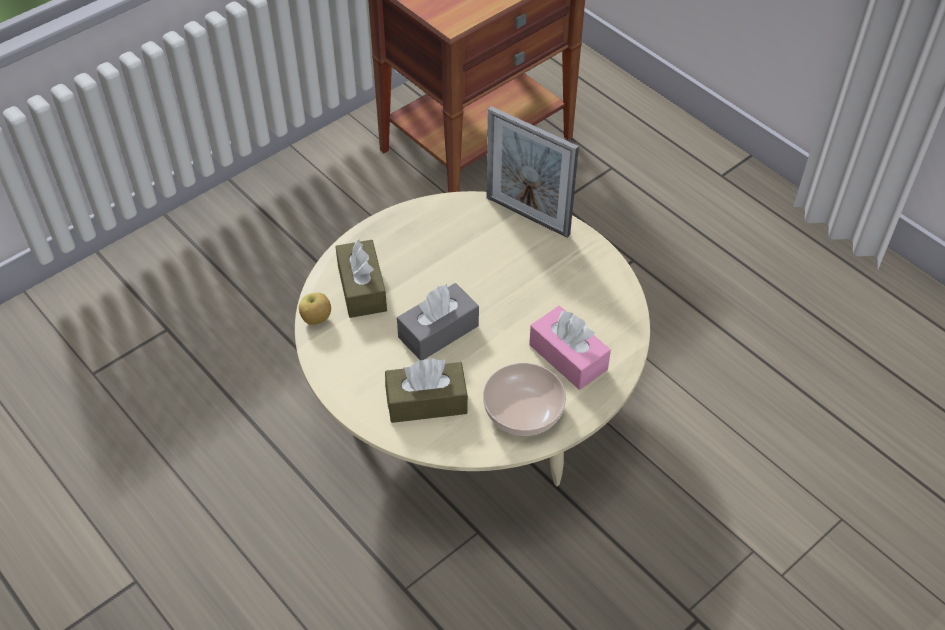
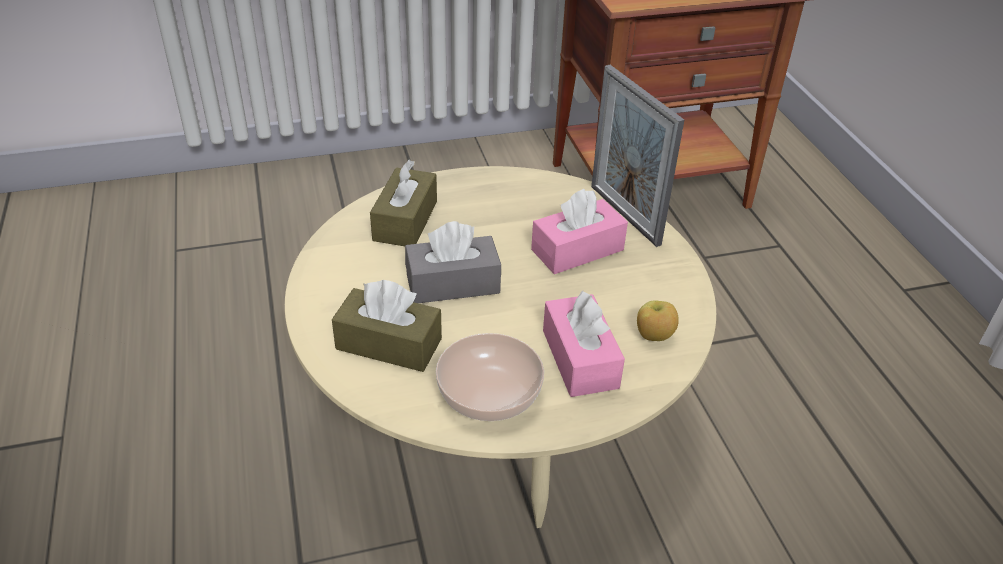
camera: 25 degrees right, 10 degrees down
apple [299,292,331,325] -> apple moved to [637,301,679,341]
none -> pink tissue box [531,189,628,274]

